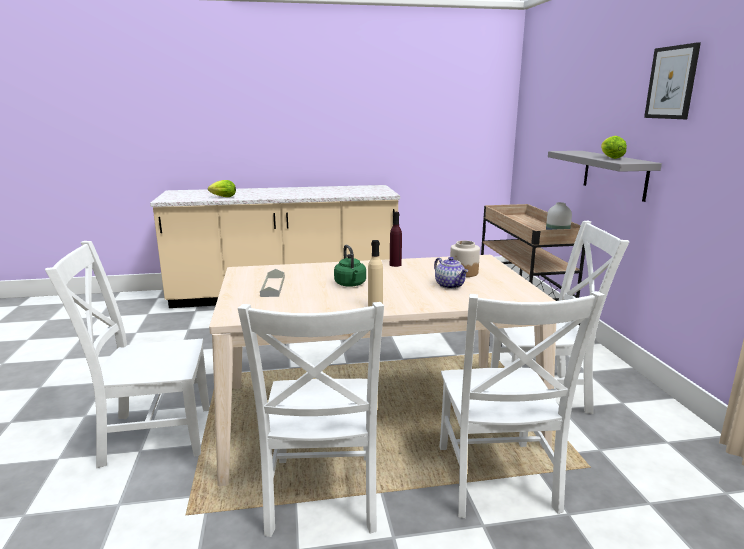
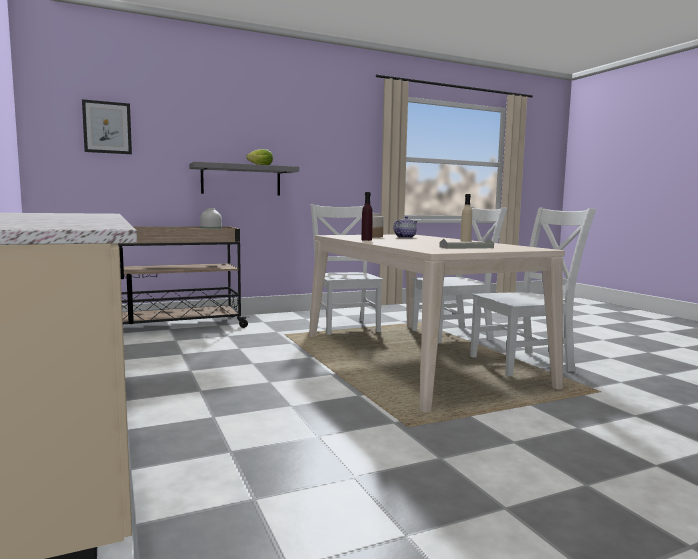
camera: 105 degrees left, 10 degrees down
white chair [45,241,210,468] -> none
lettuce [208,180,236,197] -> none
green kettle [334,245,366,287] -> none
picture [644,42,701,119] -> picture moved to [82,99,132,154]

